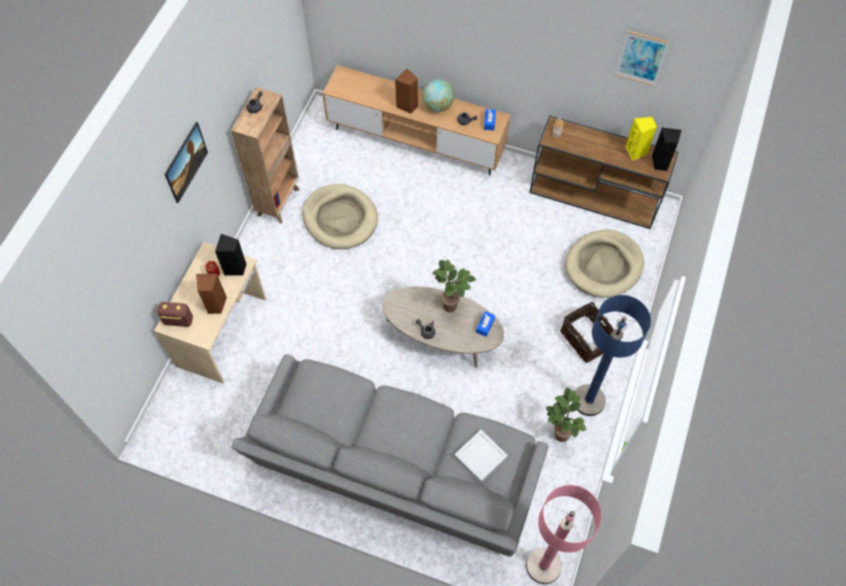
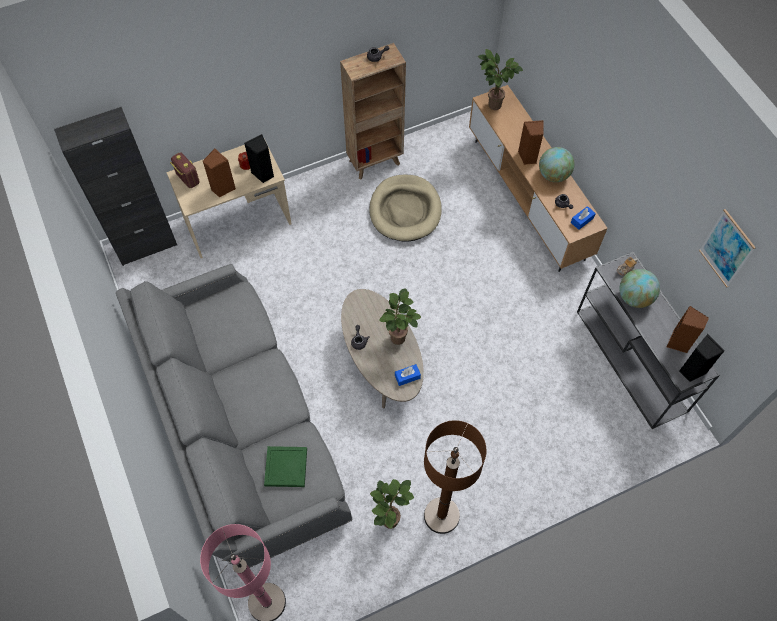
camera: 45 degrees right, 0 degrees up
picture [165,122,208,203] -> none
white tray [454,430,508,482] -> green tray [264,446,307,487]
brown console table [530,115,678,229] -> grey console table [577,252,720,429]
basket [560,301,614,363] -> none
beige dog bed [565,230,644,298] -> none
blue floor lamp [576,295,651,416] -> brown floor lamp [424,420,486,534]
yellow speaker [625,117,657,161] -> brown speaker [666,306,709,353]
none -> black cabinet [54,107,177,266]
none -> potted plant [478,49,523,110]
none -> globe [619,269,660,308]

